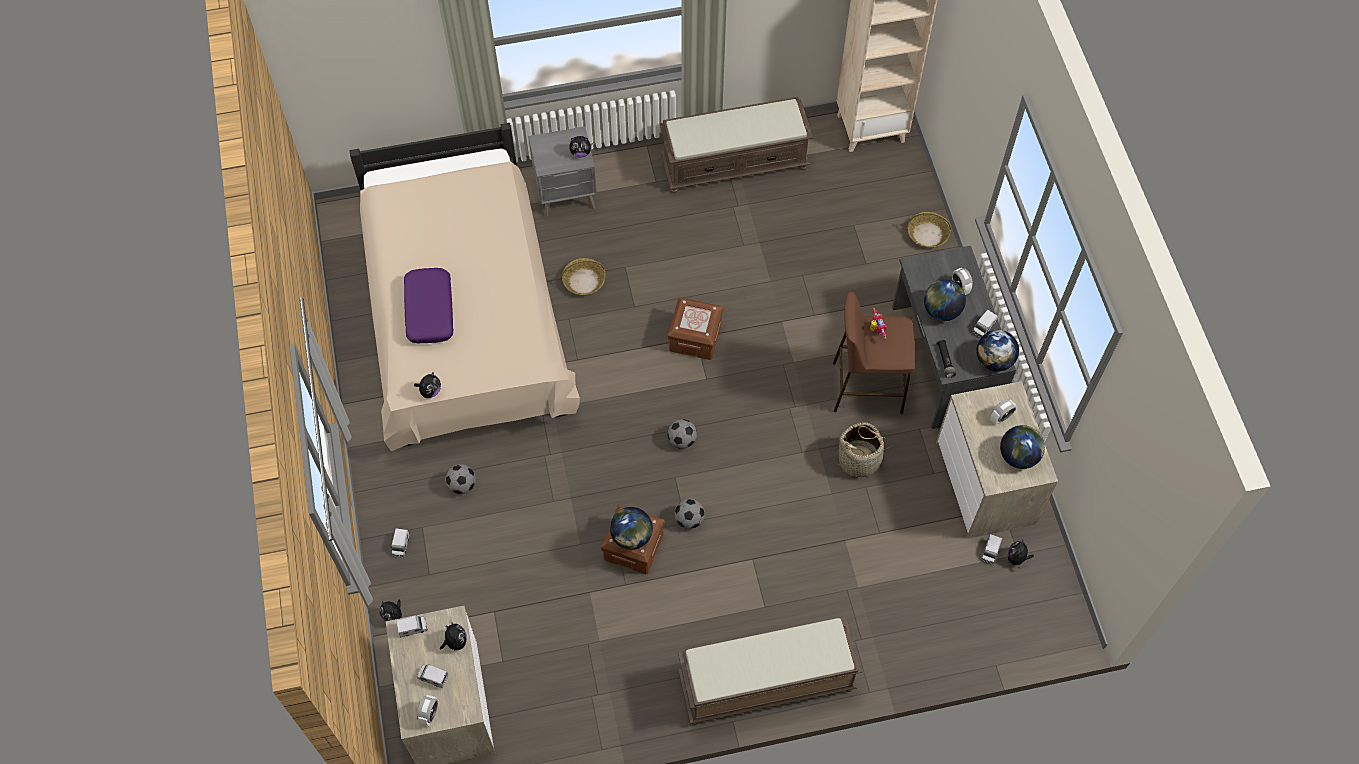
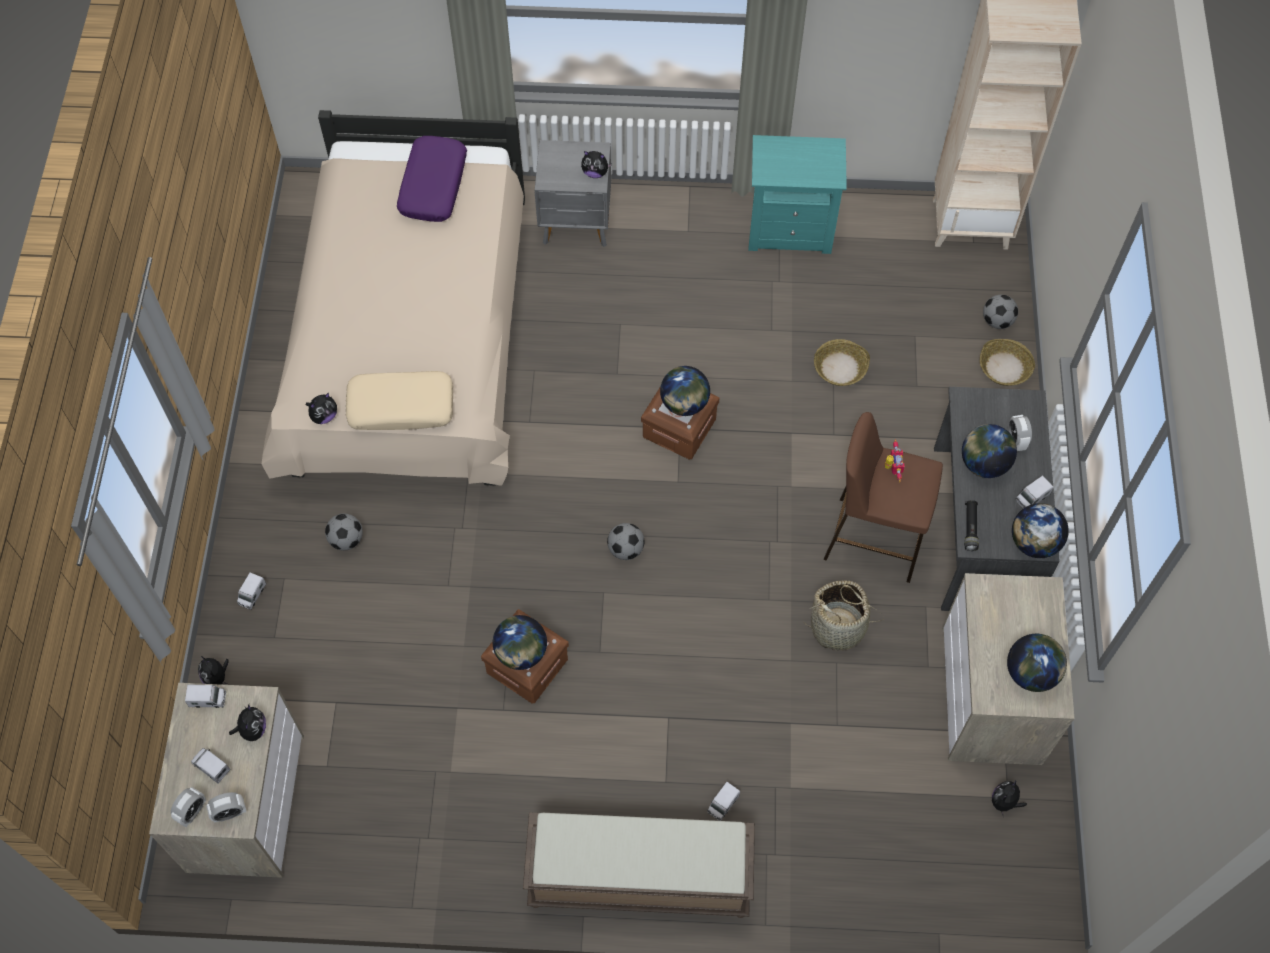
camera: 15 degrees right, 0 degrees up
purple pillow [404,268,453,343] -> purple pillow moved to [397,136,467,222]
basket [562,258,606,295] -> basket moved to [814,339,870,386]
brown bench [660,97,813,193] -> turquoise nightstand [748,135,847,254]
football [675,499,705,529] -> football moved to [983,295,1018,329]
toy truck [981,534,1002,564] -> toy truck moved to [707,782,740,821]
alarm clock [990,399,1016,425] -> alarm clock moved to [206,792,246,822]
none -> beige pillow [346,371,453,430]
none -> globe [660,366,710,416]

